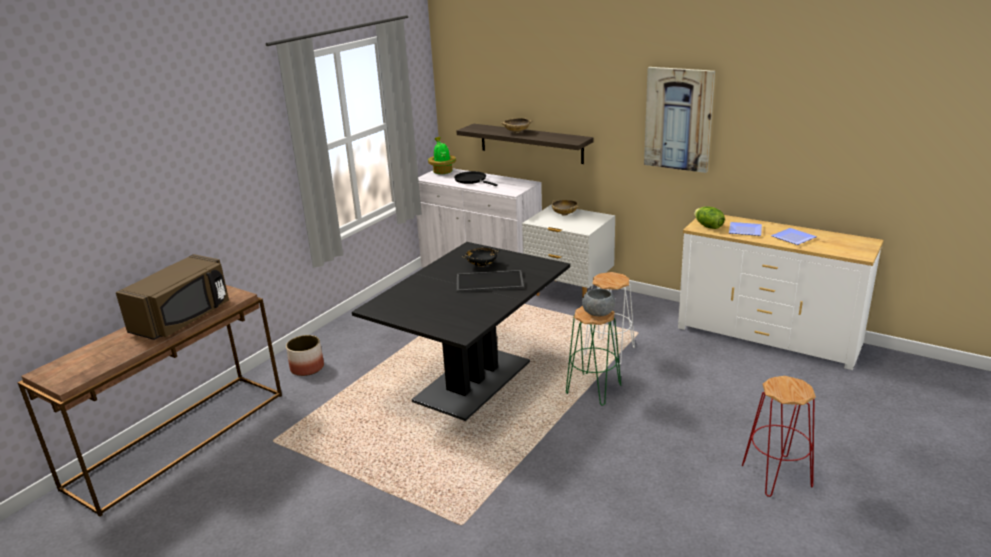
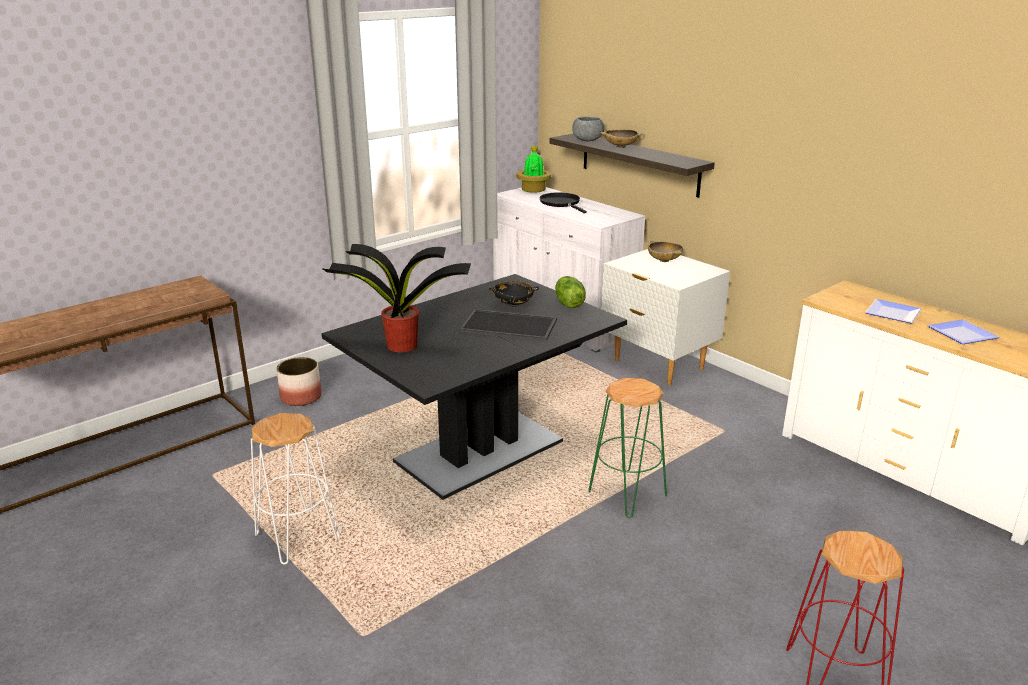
camera: 15 degrees right, 0 degrees up
brown microwave [116,254,229,340] -> none
grey bowl [582,288,615,316] -> grey bowl moved to [572,117,604,141]
white stool [584,272,635,365] -> white stool moved to [251,413,339,565]
picture [644,67,715,173] -> none
lettuce [694,206,725,229] -> lettuce moved to [555,276,586,308]
none -> potted plant [321,244,471,352]

